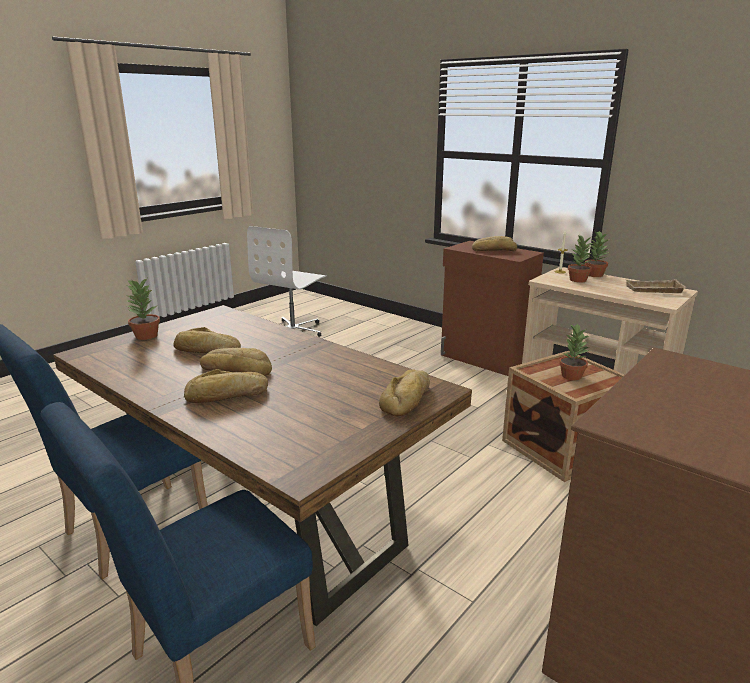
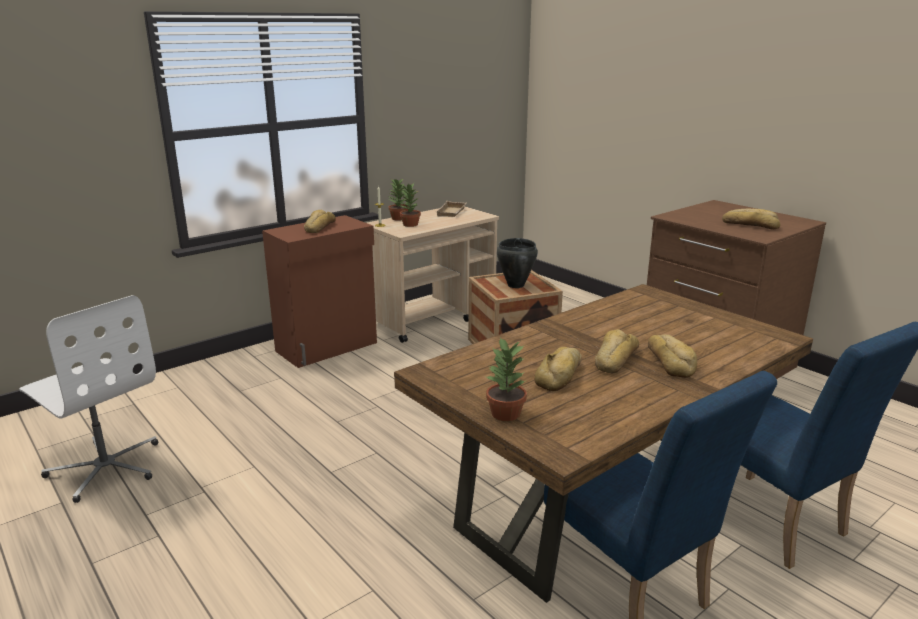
camera: 80 degrees left, 0 degrees up
bread [379,369,430,417] -> bread moved to [722,208,781,230]
potted plant [559,323,589,380] -> black cooking pot [497,238,538,288]

